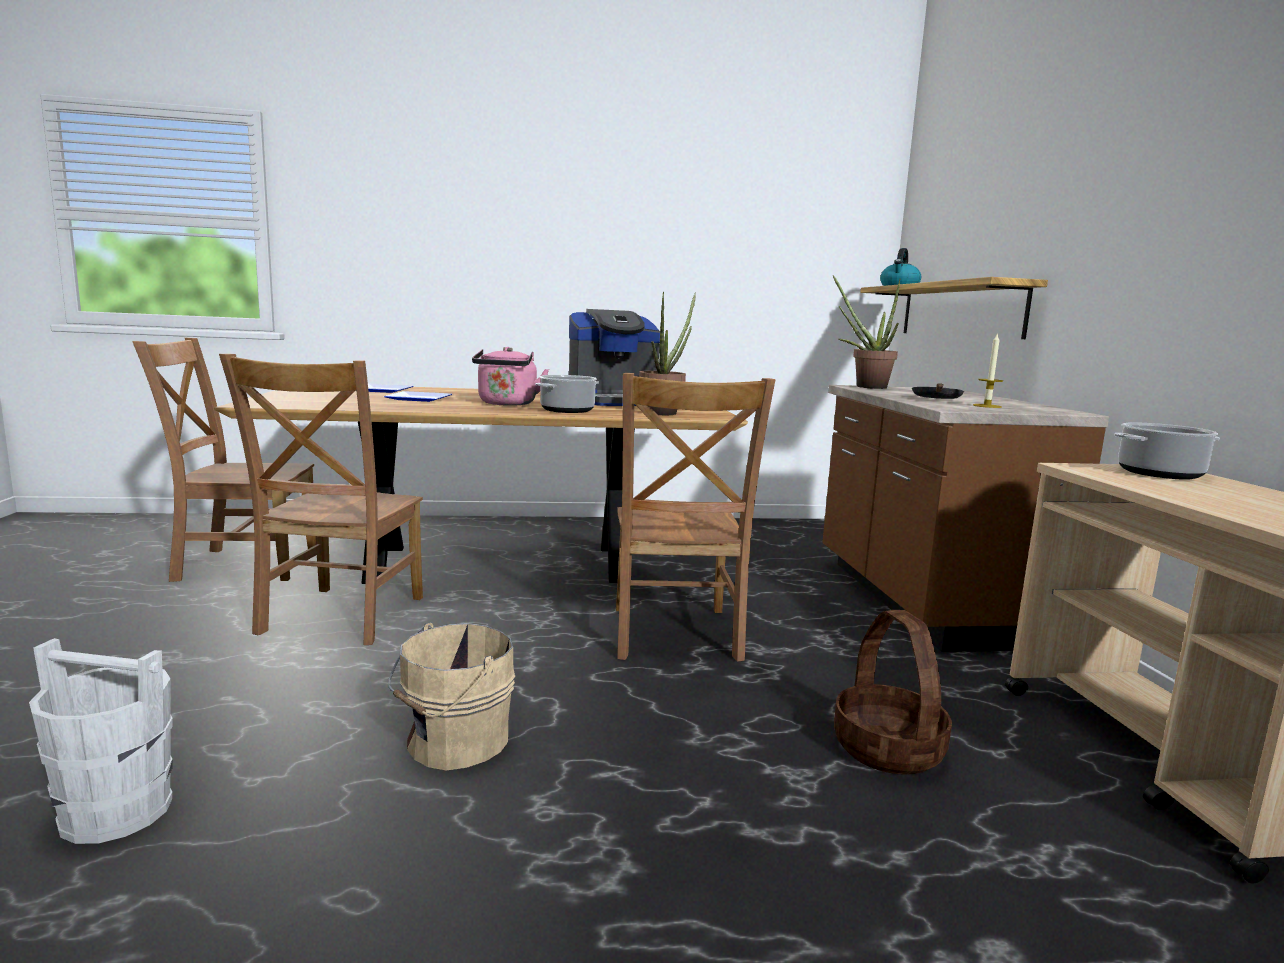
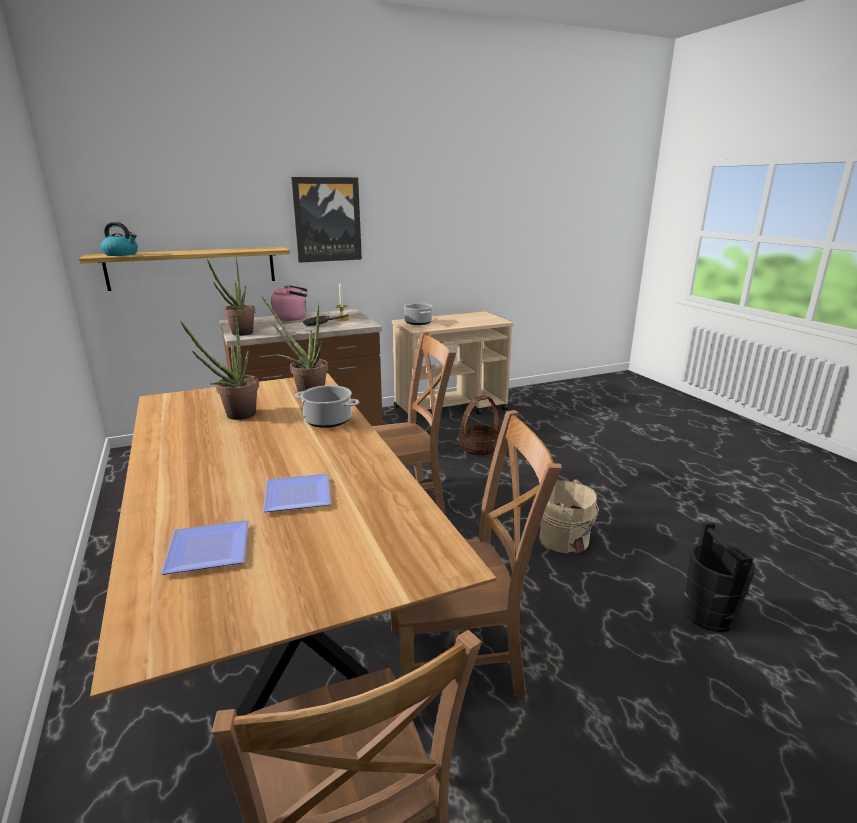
camera: 105 degrees left, 10 degrees up
white bucket [29,638,173,844] -> black bucket [683,522,756,632]
pink kettle [472,347,549,406] -> pink kettle moved to [271,285,307,321]
coffee machine [569,309,660,406] -> potted plant [180,311,259,420]
none -> picture [291,177,362,263]

